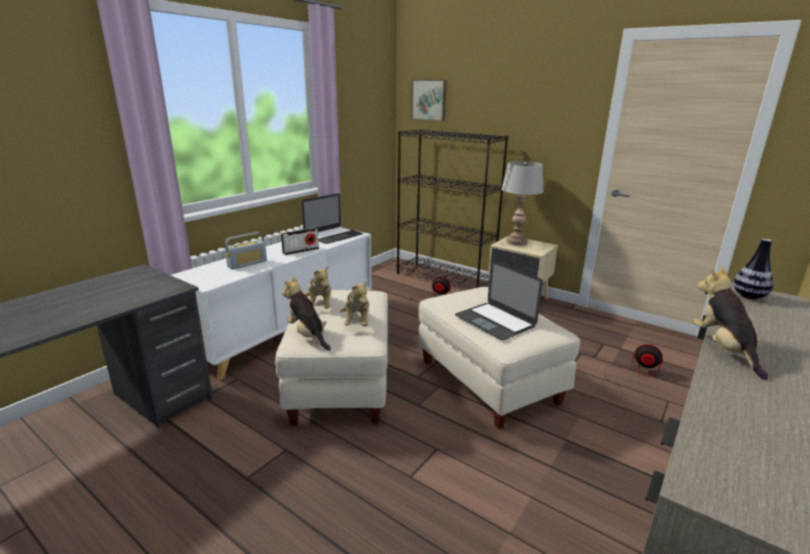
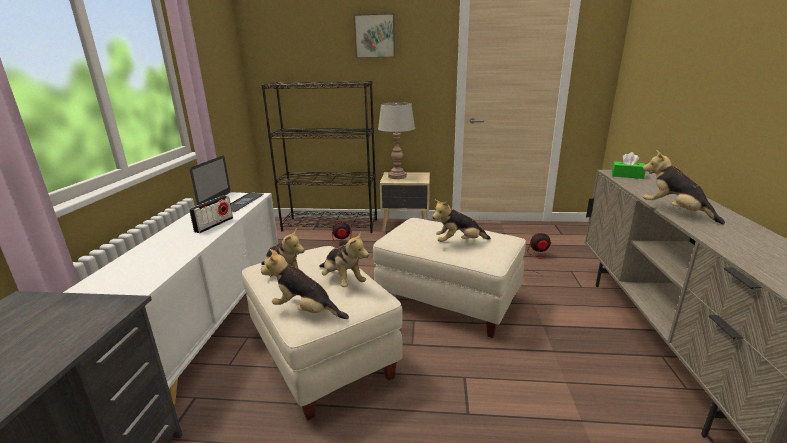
camera: 30 degrees left, 0 degrees up
radio [225,232,267,270] -> none
picture [411,80,447,121] -> picture moved to [354,13,395,58]
laptop [455,260,543,340] -> plush toy [432,199,491,242]
vase [733,239,774,299] -> green tissue box [612,152,646,179]

